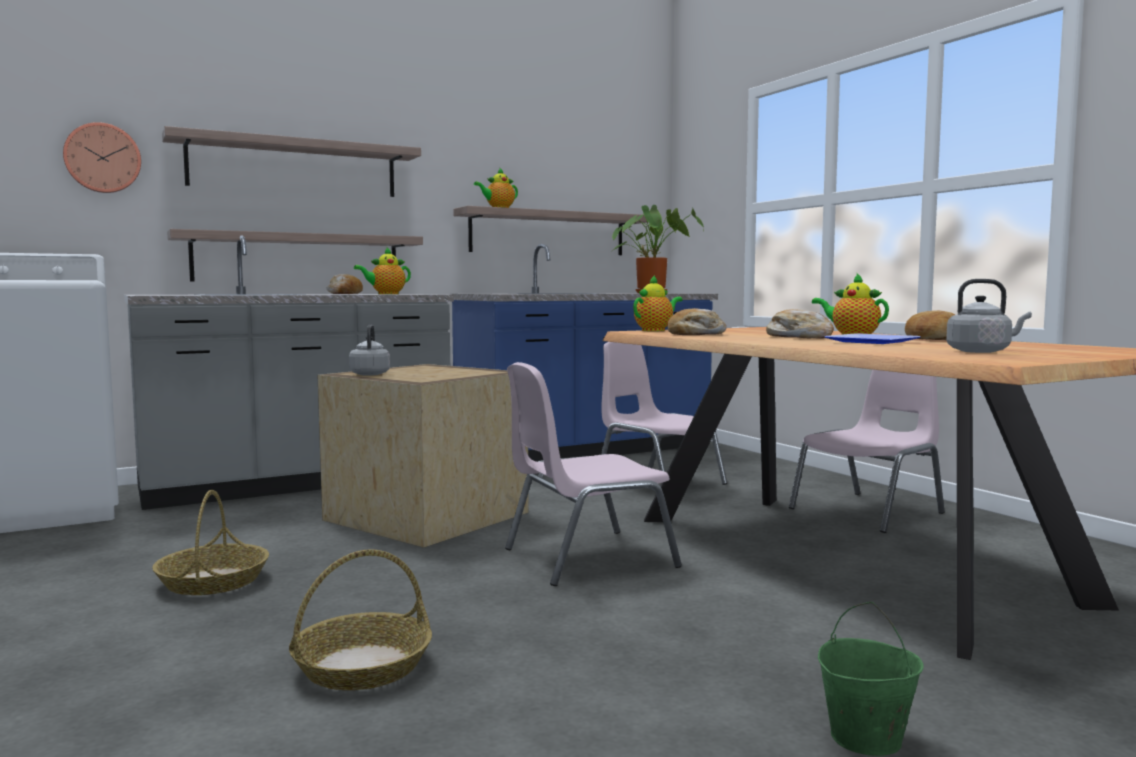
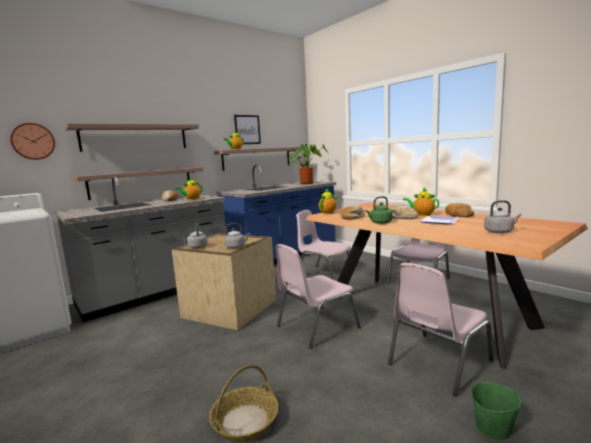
camera: 10 degrees left, 5 degrees up
basket [152,490,269,595] -> none
none -> grey kettle [224,223,250,249]
none -> picture [234,115,261,144]
none -> green kettle [366,196,393,224]
none -> pink chair [388,263,494,397]

